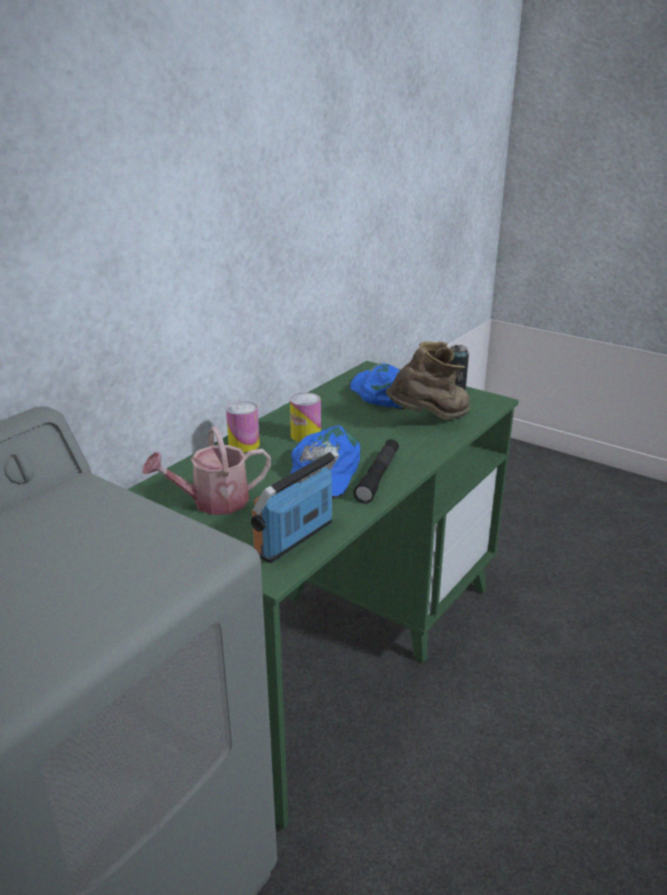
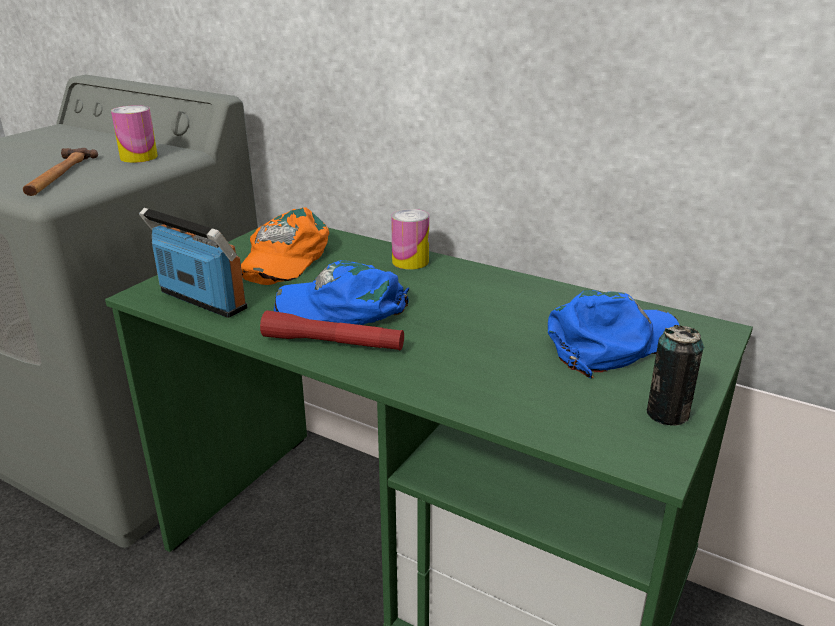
camera: 85 degrees right, 0 degrees up
watering can [143,426,271,515] -> orange cap [241,207,329,285]
can [290,393,321,442] -> can moved to [111,105,158,163]
black flashlight [353,439,399,504] -> red flashlight [260,310,404,350]
brown boot [386,341,470,420] -> none
none -> hammer [23,148,98,196]

